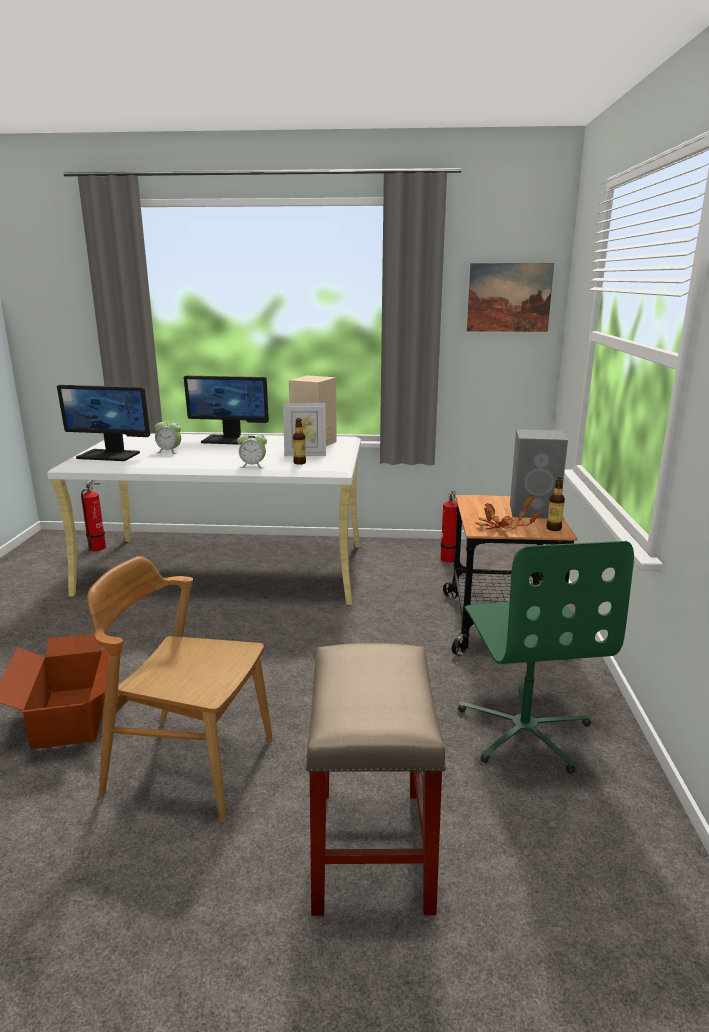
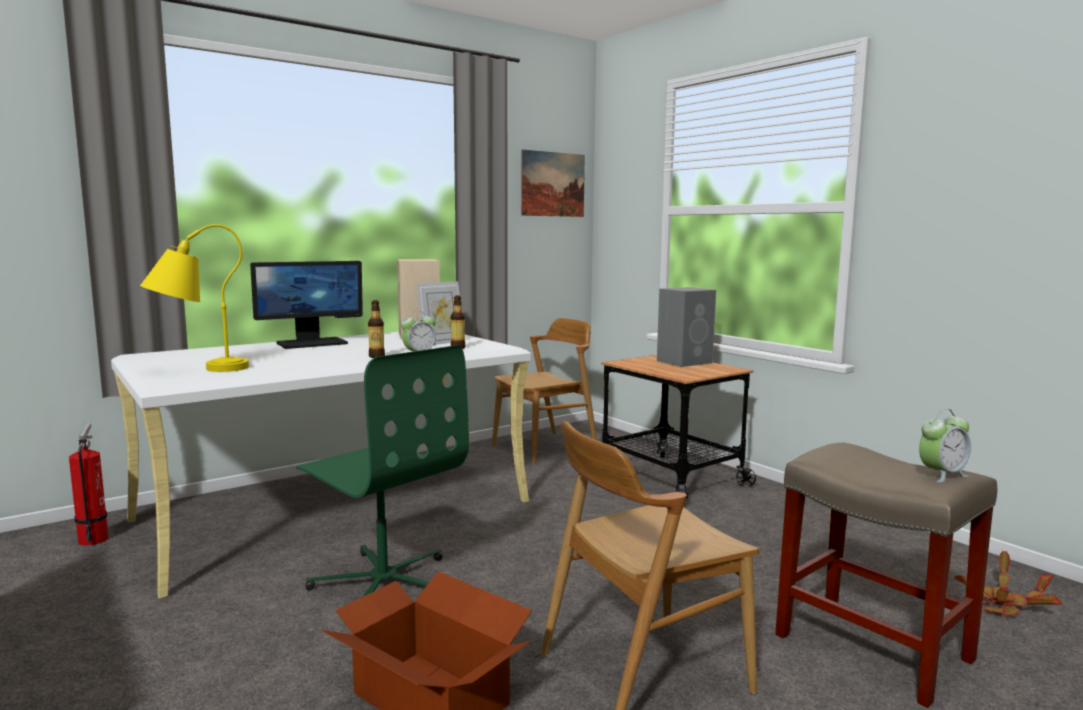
camera: 40 degrees left, 10 degrees down
monitor [57,385,150,461] -> yellow table lamp [140,224,249,372]
alarm clock [154,418,181,454] -> alarm clock moved to [919,409,971,483]
fire extinguisher [441,491,457,563] -> brown chair [492,318,597,465]
green office chair [458,541,634,774] -> green office chair moved to [296,345,469,597]
potted plant [475,494,541,530] -> potted plant moved to [954,551,1062,616]
bottle [546,478,565,531] -> bottle moved to [368,300,385,358]

